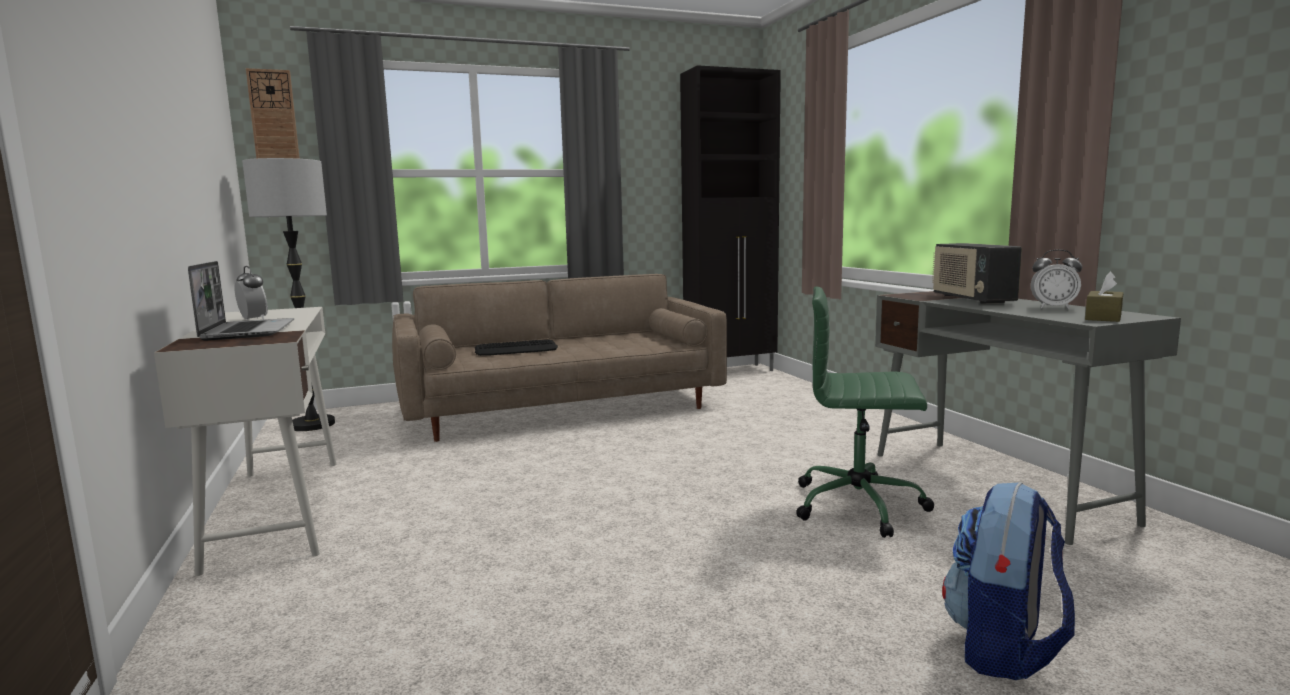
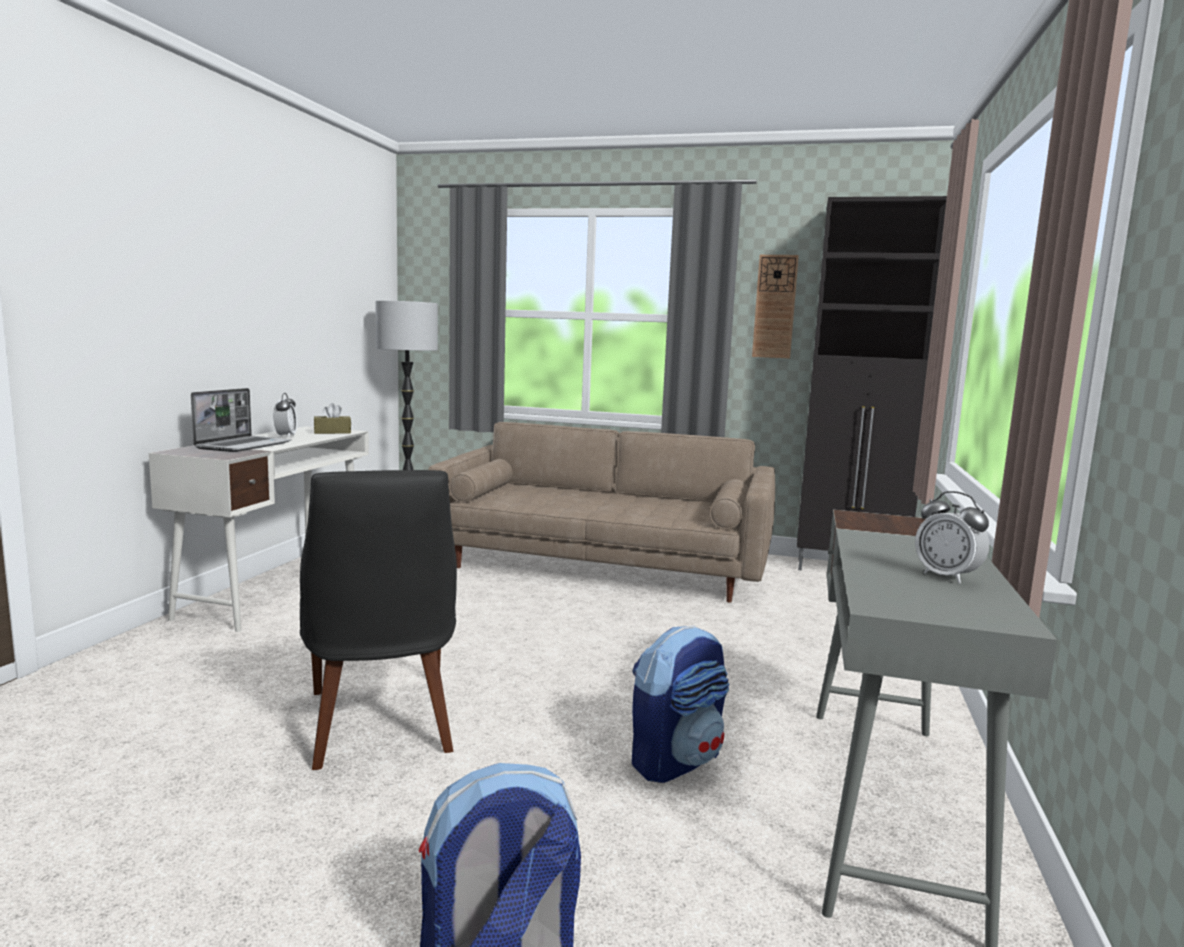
camera: 35 degrees right, 0 degrees up
wall clock [246,68,300,159] -> wall clock moved to [752,255,799,358]
keyboard [475,340,558,356] -> none
green office chair [796,287,934,538] -> backpack [632,625,730,783]
radio [932,243,1022,304] -> none
brown tissue box [1085,271,1123,322] -> brown tissue box moved to [314,403,351,434]
none -> black chair [300,470,457,770]

